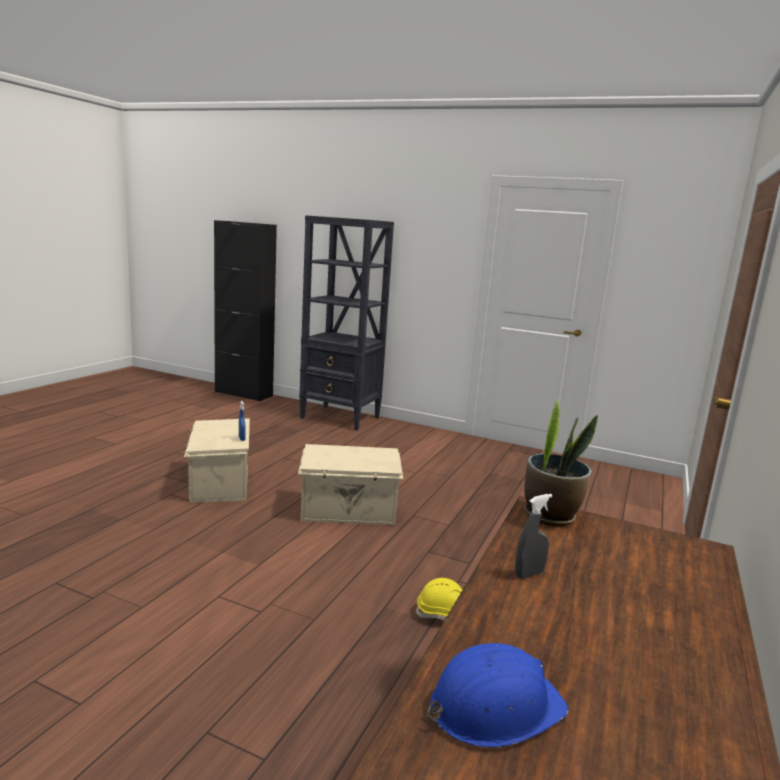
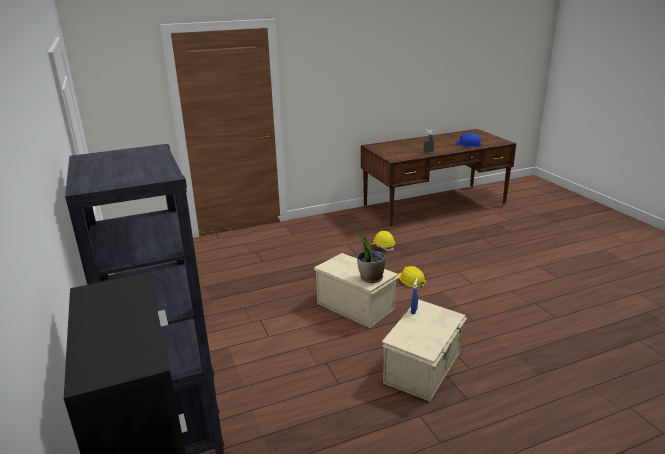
camera: 135 degrees left, 10 degrees up
potted plant [524,398,598,526] -> potted plant moved to [357,232,385,283]
none -> yellow hard hat [398,266,426,288]

